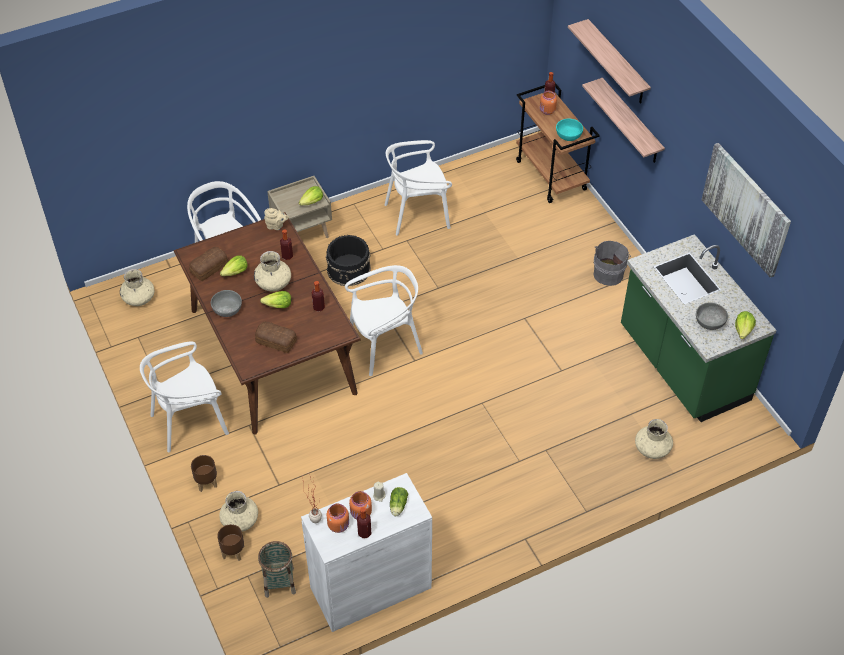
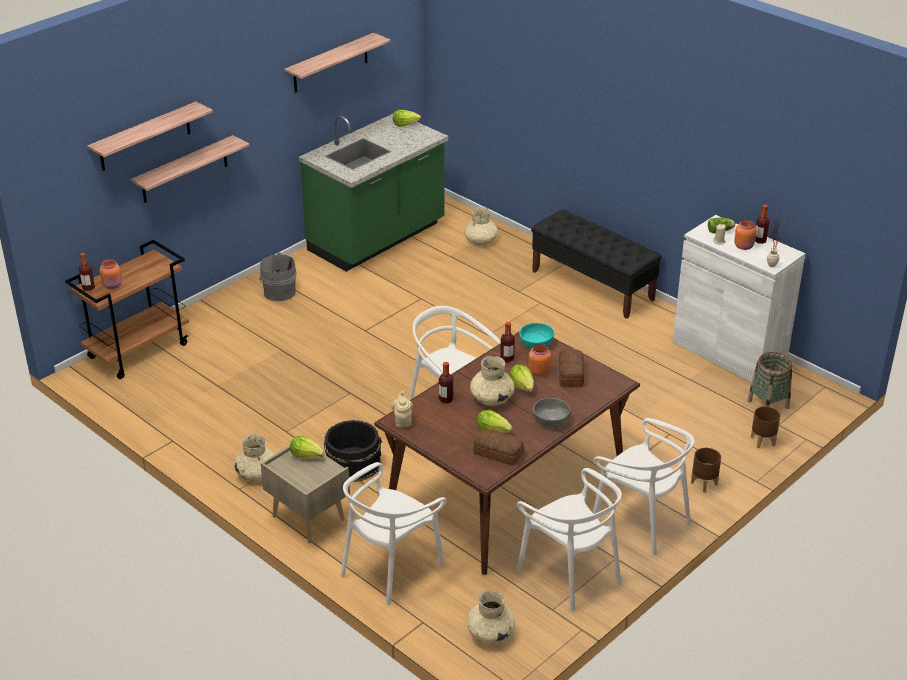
camera: 110 degrees left, 15 degrees down
beige vase [219,491,258,532] -> beige vase moved to [235,434,275,482]
orange jar [326,503,349,533] -> orange jar moved to [528,344,551,376]
white chair [384,140,452,236] -> white chair moved to [517,468,622,611]
turquoise bowl [556,119,583,141] -> turquoise bowl moved to [519,323,554,349]
grey bowl [696,302,728,330] -> none
picture [702,143,791,278] -> shelf [284,33,390,93]
none -> black bench [531,210,662,319]

